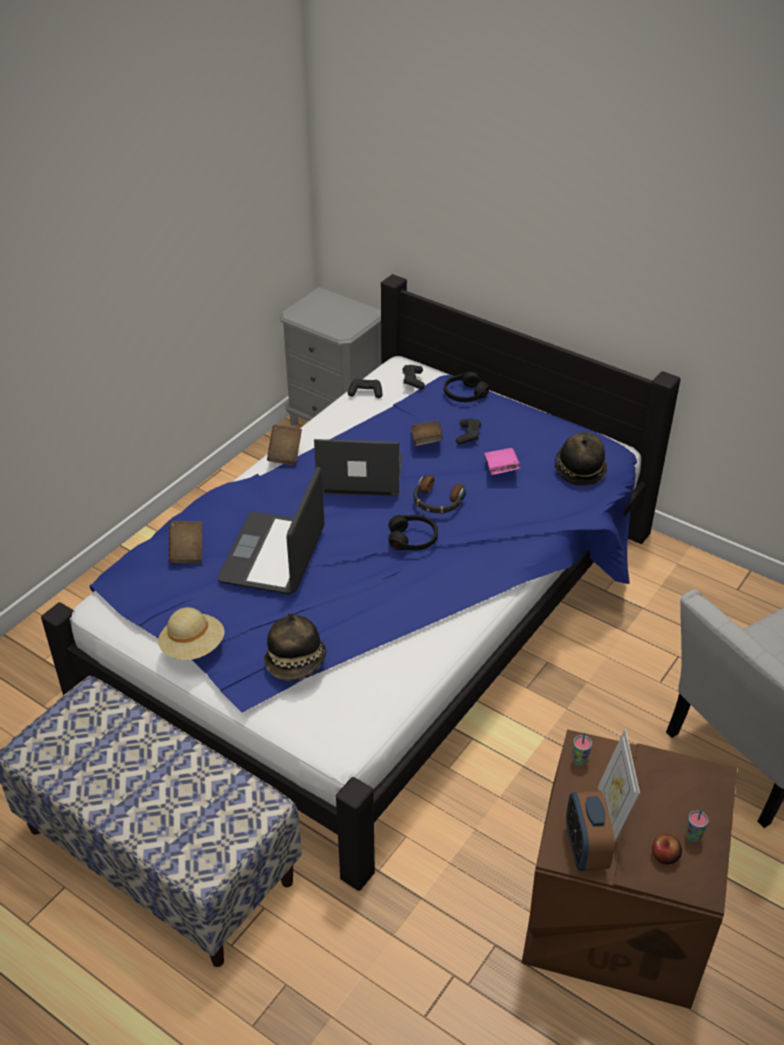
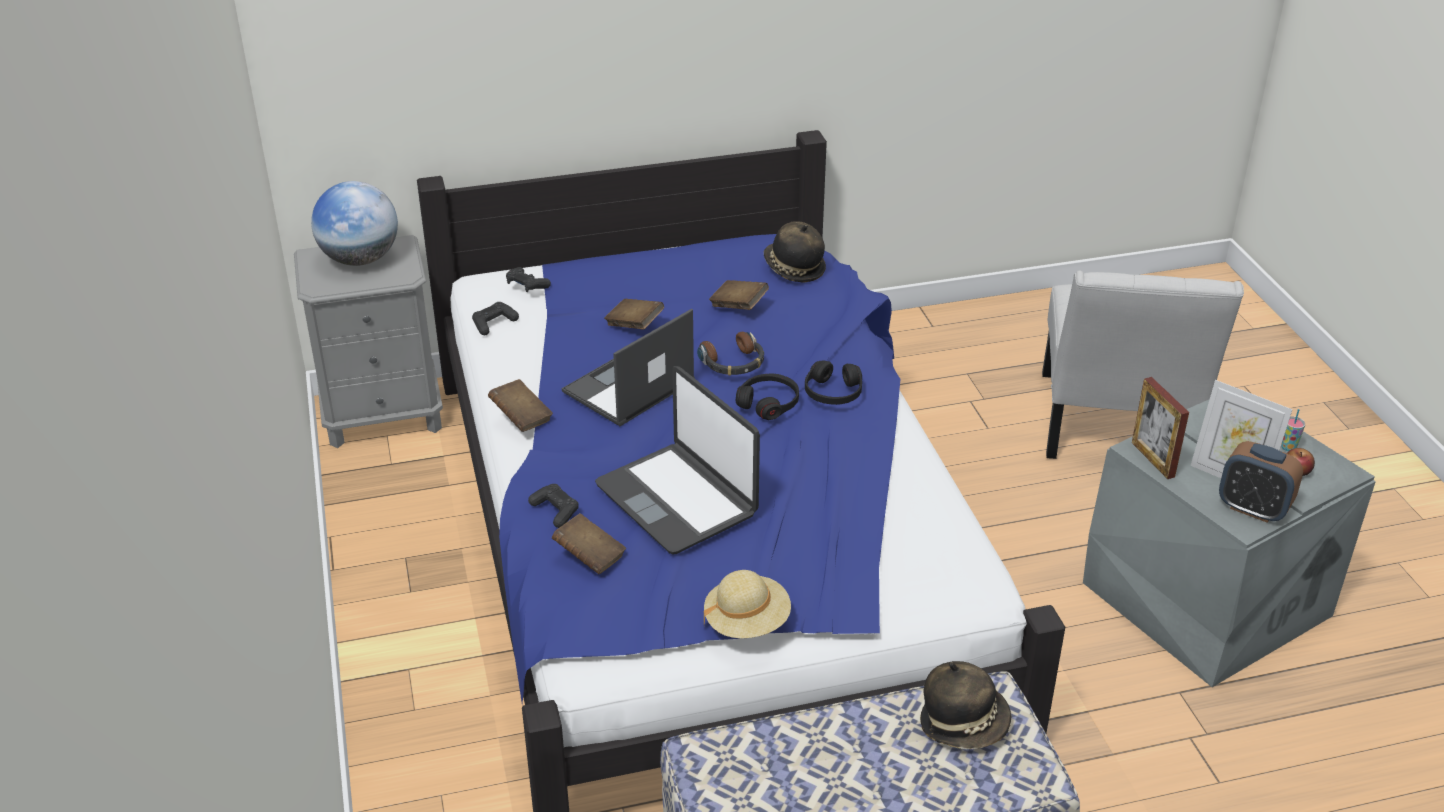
camera: 50 degrees left, 5 degrees down
hat [264,613,326,681] -> hat moved to [920,661,1011,749]
black headphones [444,372,489,402] -> black headphones moved to [805,360,862,405]
black game controller [456,419,481,445] -> black game controller moved to [528,484,579,528]
pink book [485,448,520,475] -> brown book [709,280,769,310]
brown storage box [522,729,737,1009] -> grey storage box [1083,399,1376,687]
cup [572,732,592,766] -> picture frame [1132,377,1189,479]
none -> globe [311,181,398,266]

